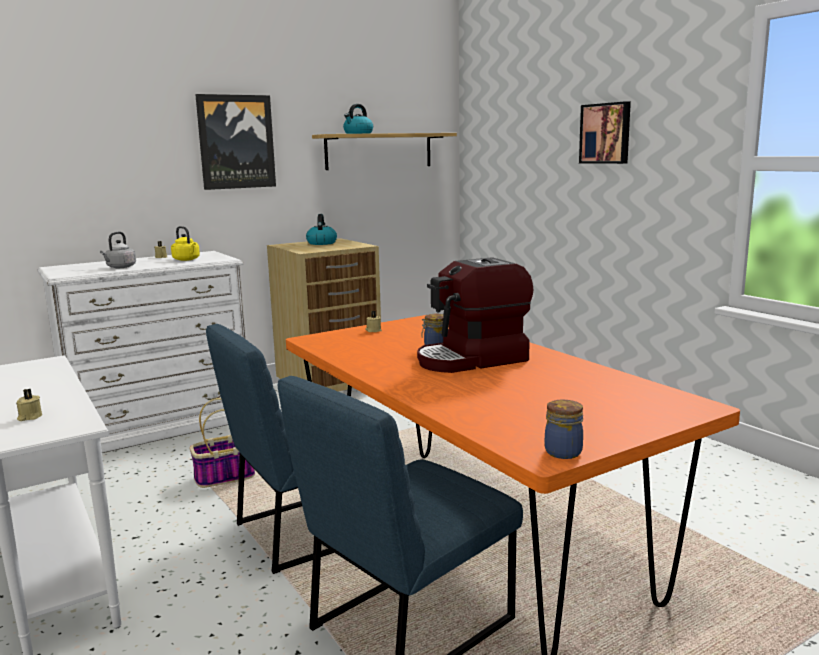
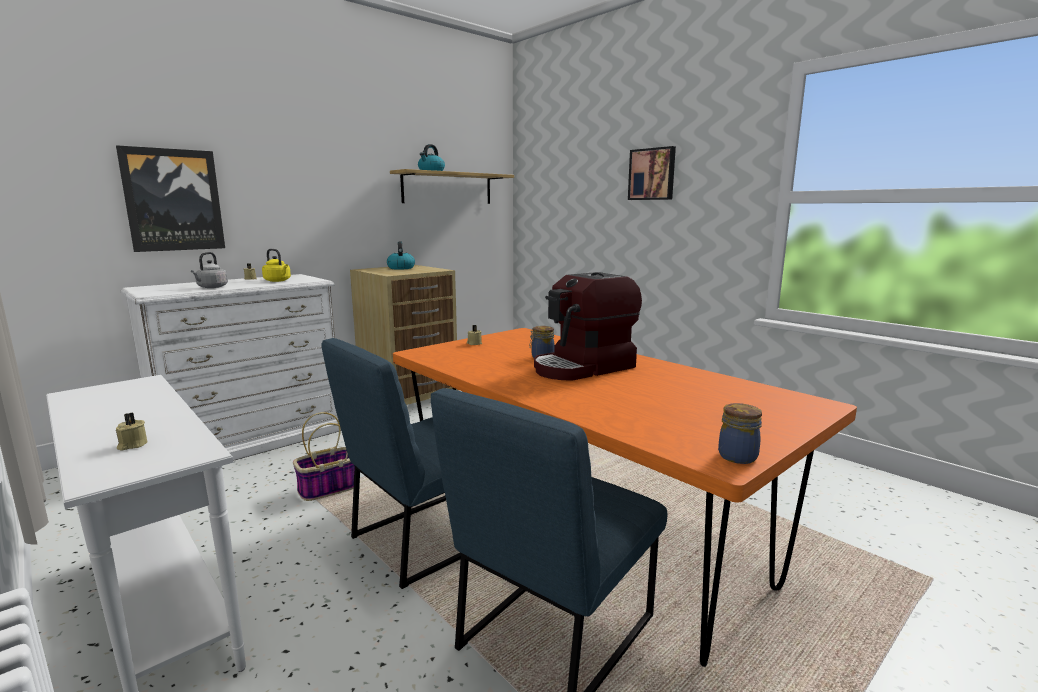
camera: 10 degrees left, 0 degrees up
picture [195,94,276,190] -> picture moved to [116,145,225,252]

